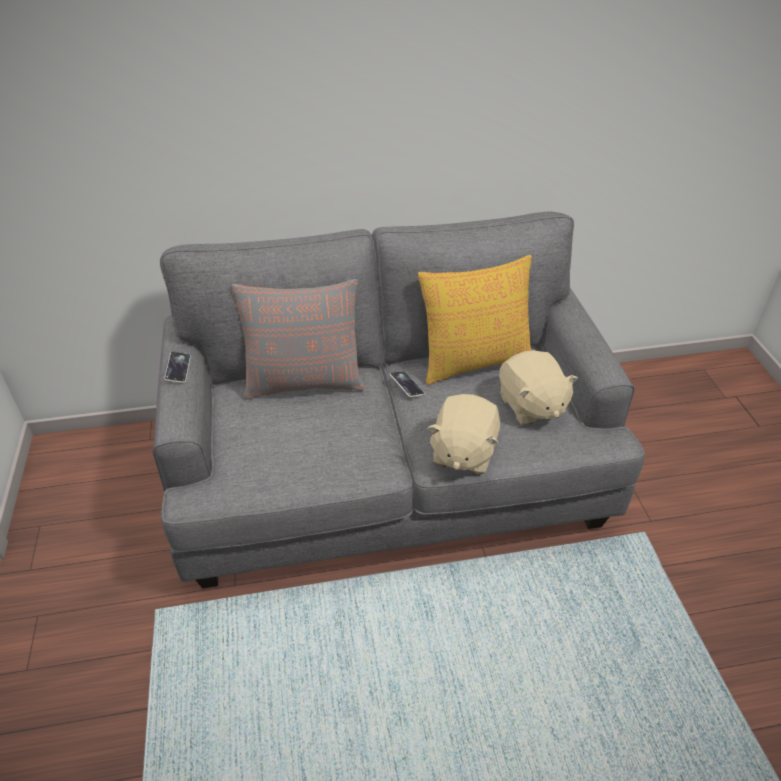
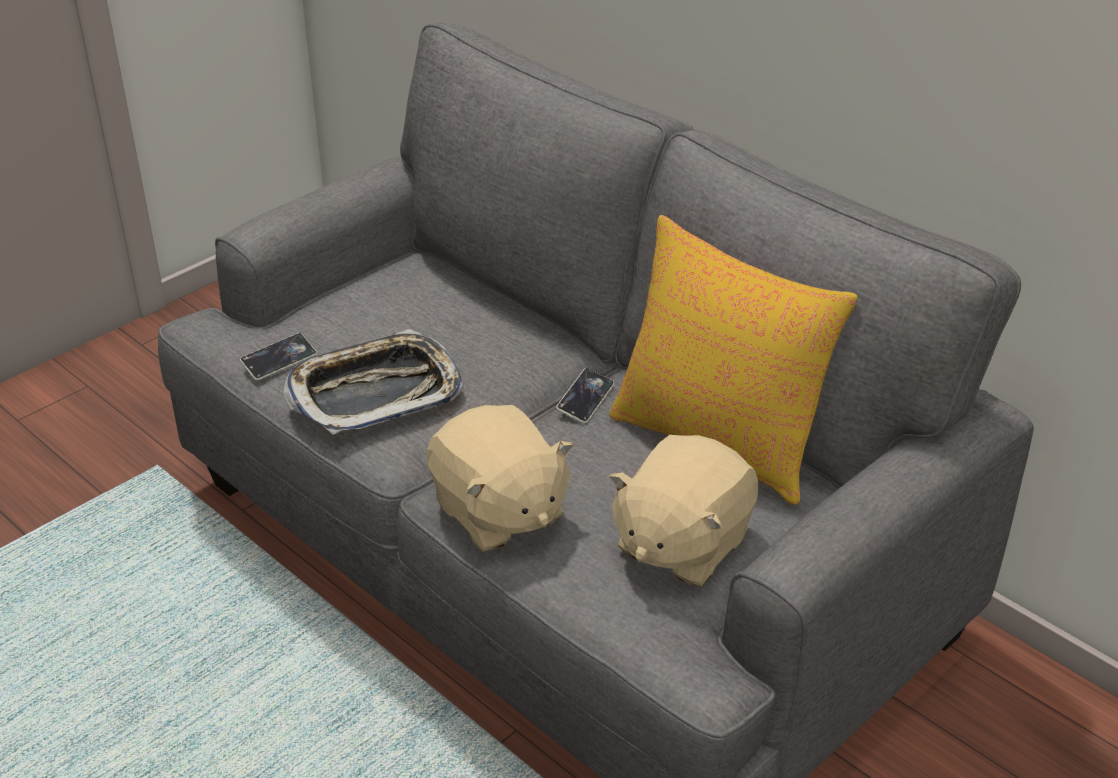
camera: 55 degrees right, 5 degrees down
phone [164,352,191,383] -> phone moved to [240,333,317,381]
grey pillow [231,279,365,400] -> none
beige plush toy [427,394,500,474] -> beige plush toy turned 105 degrees counterclockwise [427,405,574,552]
none -> tray [283,329,464,435]

